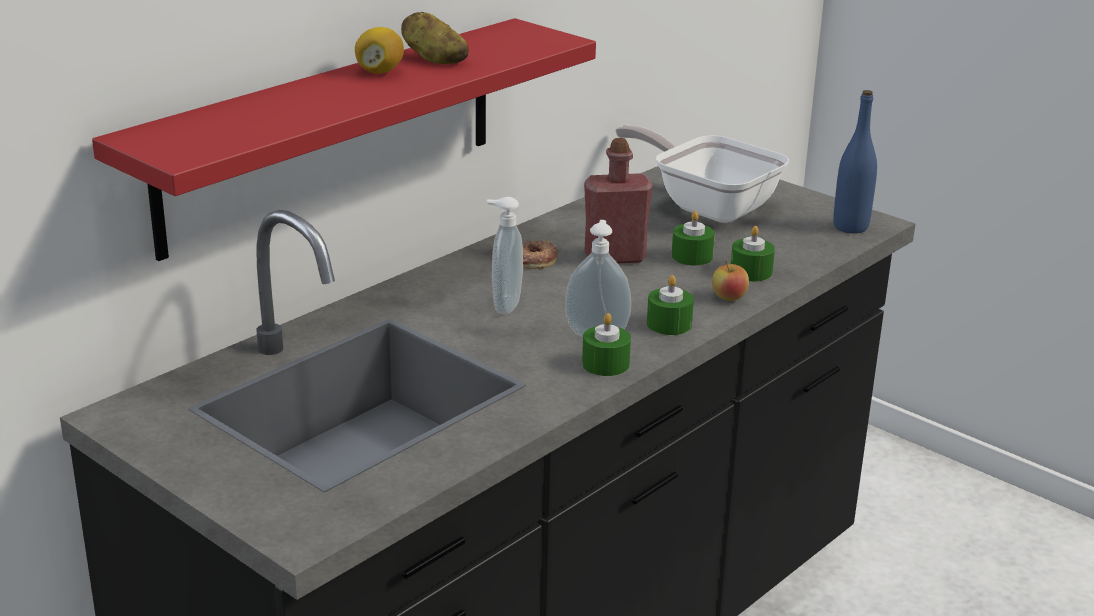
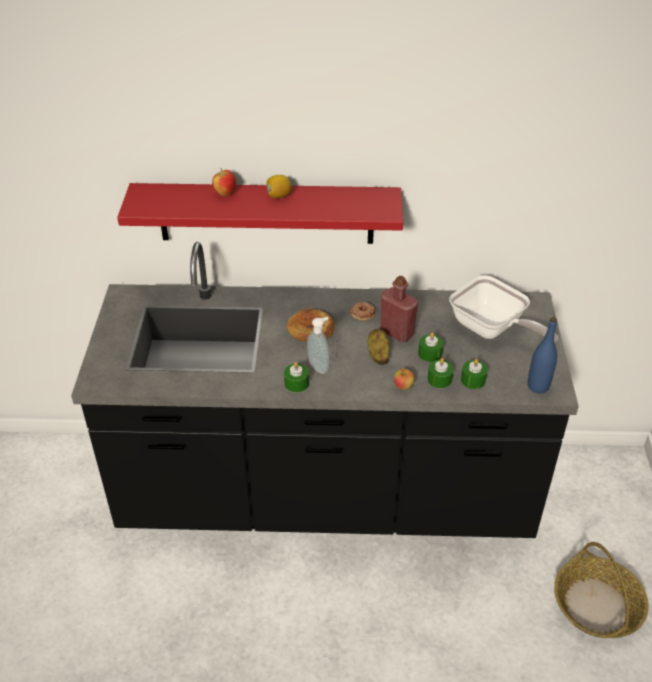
camera: 50 degrees right, 15 degrees up
potato [401,12,468,64] -> potato moved to [368,329,390,365]
soap dispenser [487,197,523,314] -> bread [287,308,335,342]
frying pan [615,125,789,223] -> frying pan turned 135 degrees clockwise [449,275,558,343]
green candle [647,275,694,335] -> green candle moved to [461,359,488,389]
none -> apple [212,168,236,196]
none -> basket [554,542,649,638]

